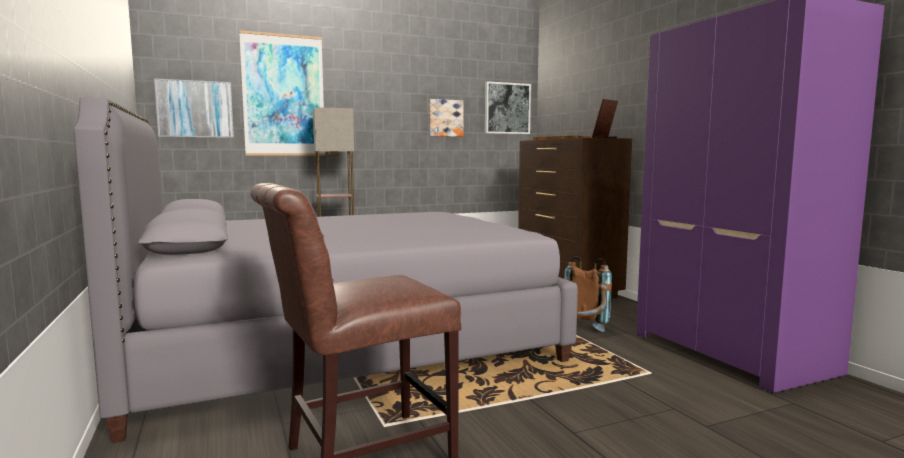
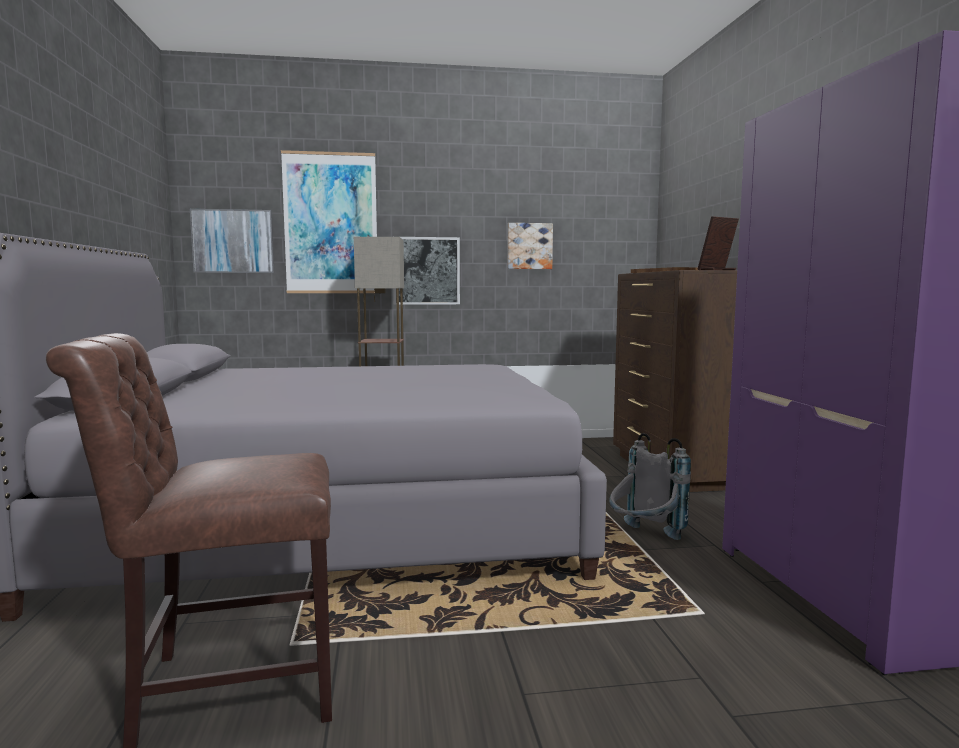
camera: 15 degrees right, 0 degrees up
picture [485,81,531,134] -> picture moved to [393,237,460,305]
brown backpack [564,256,612,332] -> grey backpack [609,433,691,540]

